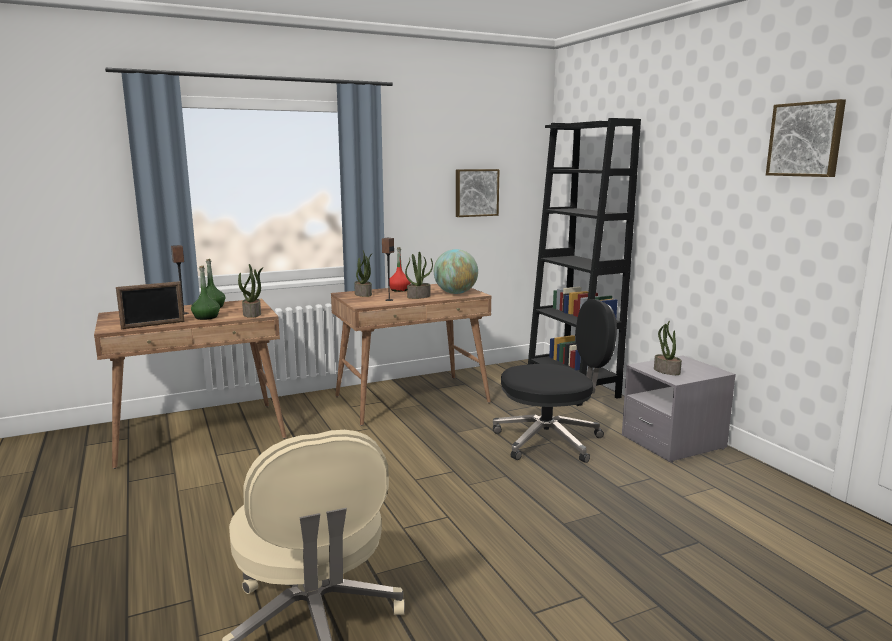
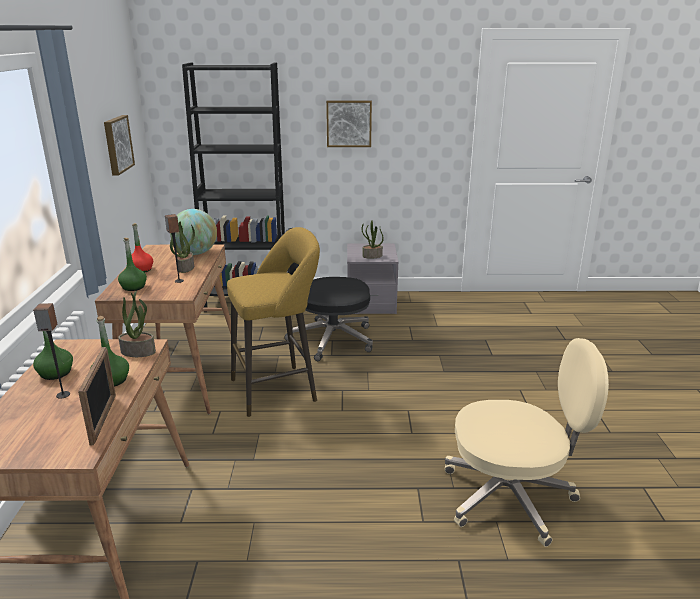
camera: 65 degrees left, 10 degrees up
potted plant [354,251,373,297] -> green bottle [118,238,147,291]
black office chair [493,299,617,463] -> black office chair turned 105 degrees counterclockwise [284,228,373,361]
picture [766,99,846,177] -> picture moved to [326,100,372,147]
none -> yellow stool [227,227,320,417]

